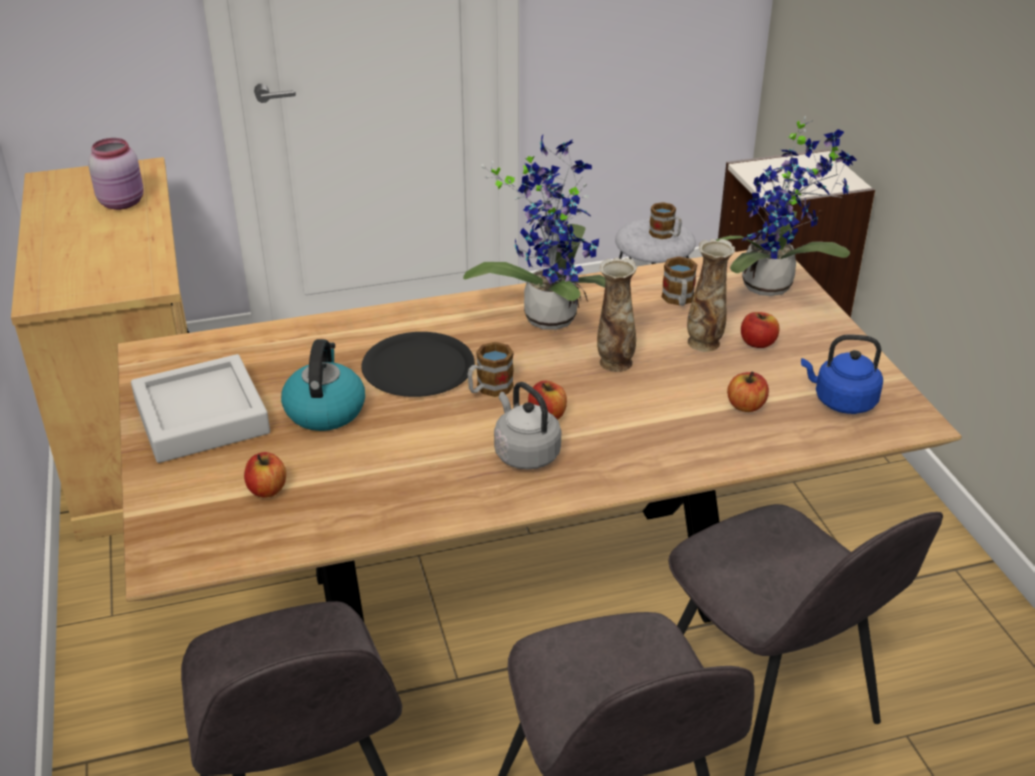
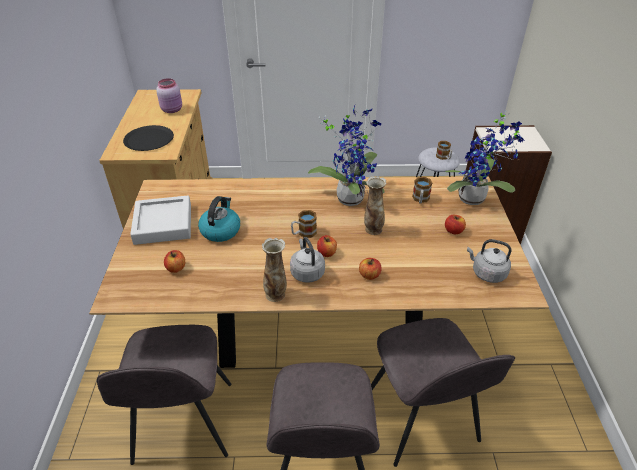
camera: 15 degrees right, 5 degrees up
black plate [361,332,474,397] -> black plate moved to [123,125,174,151]
vase [687,239,735,352] -> vase moved to [262,238,287,302]
apple [727,372,769,412] -> apple moved to [359,258,382,280]
blue kettle [801,334,883,414] -> grey kettle [467,239,512,283]

